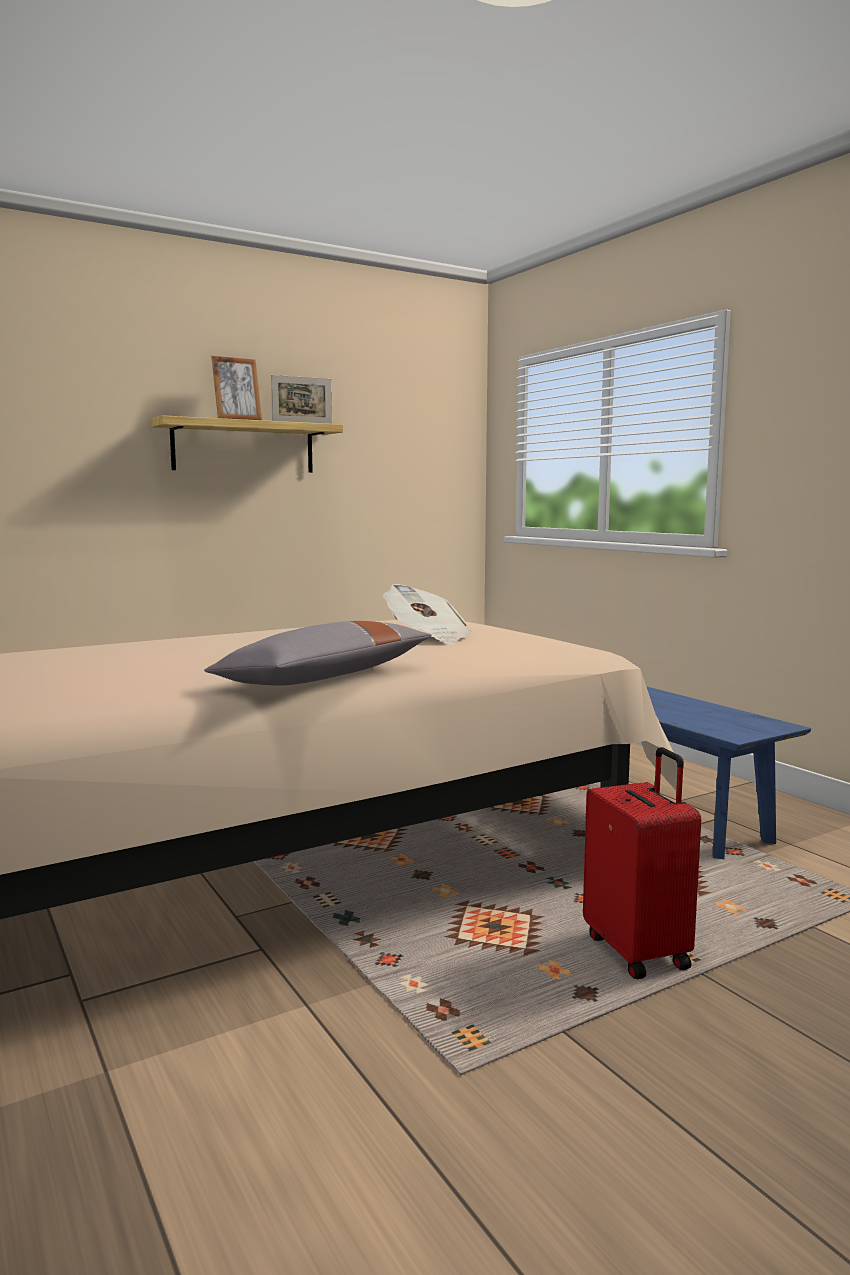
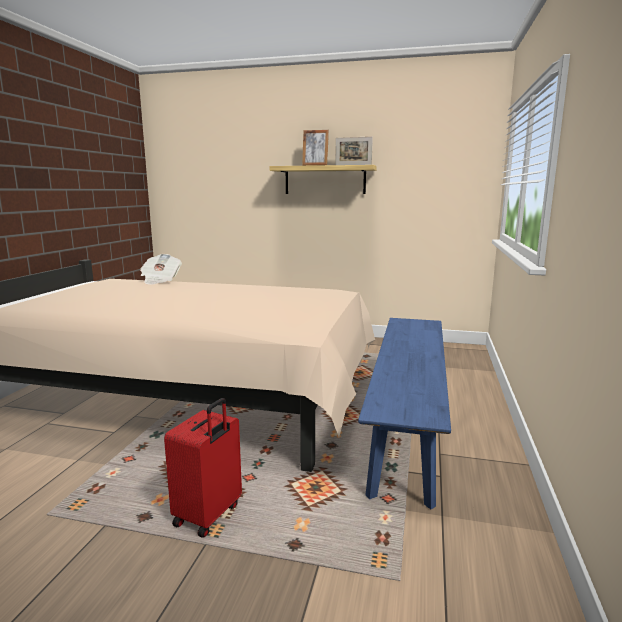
camera: 45 degrees right, 5 degrees up
grey pillow [204,621,432,686] -> none
newspaper [383,584,472,644] -> newspaper moved to [140,254,182,285]

